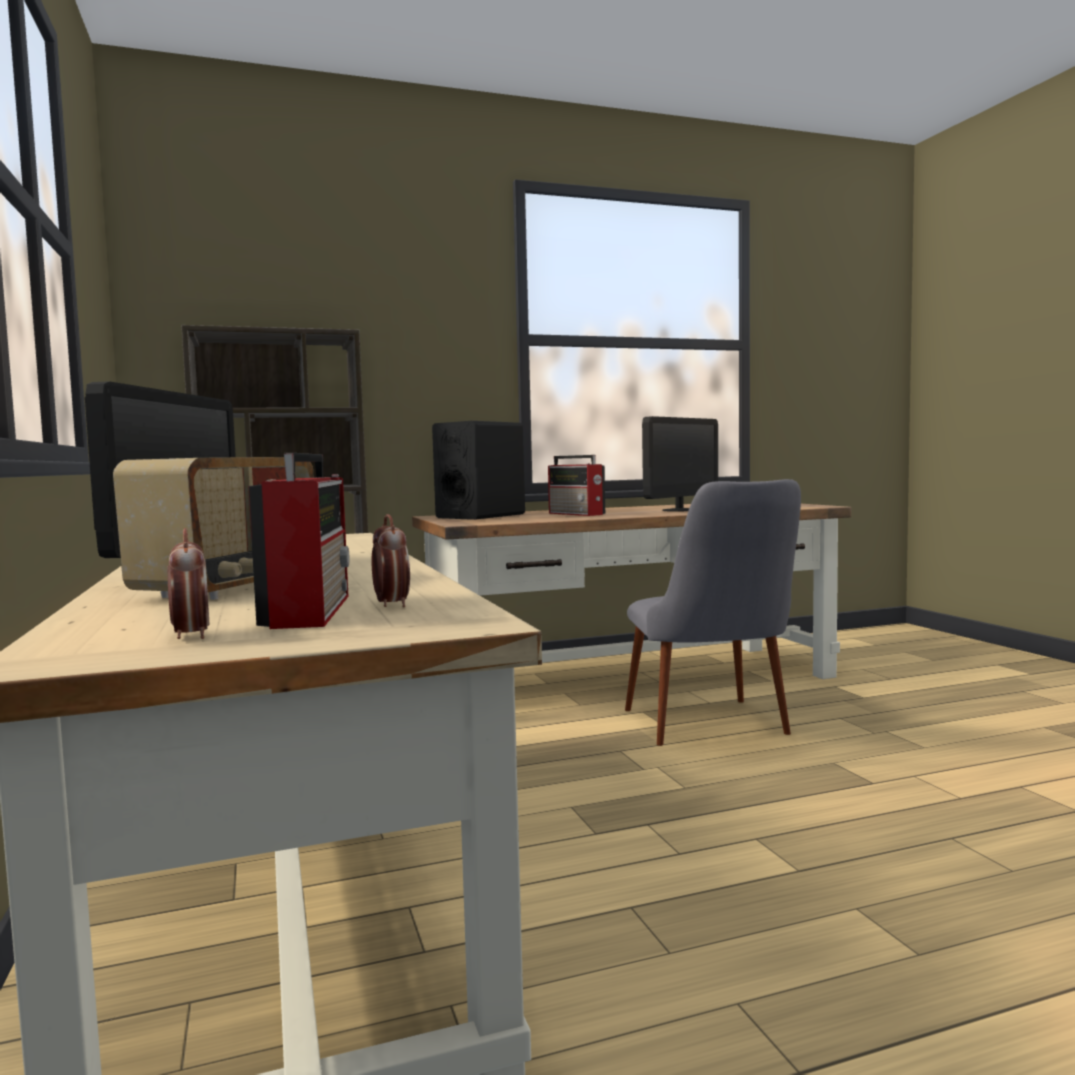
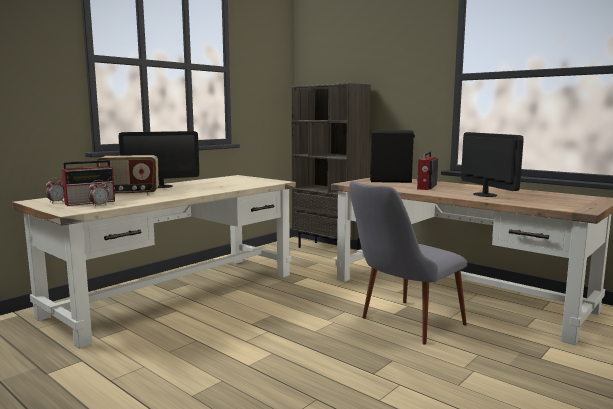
camera: 60 degrees right, 5 degrees up
monitor [642,416,718,512] -> monitor turned 120 degrees counterclockwise [461,132,524,197]

